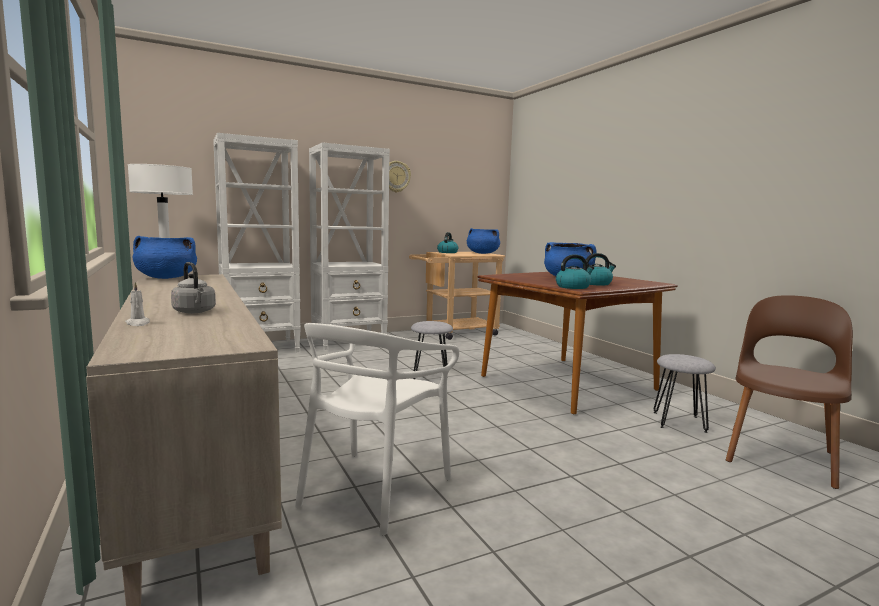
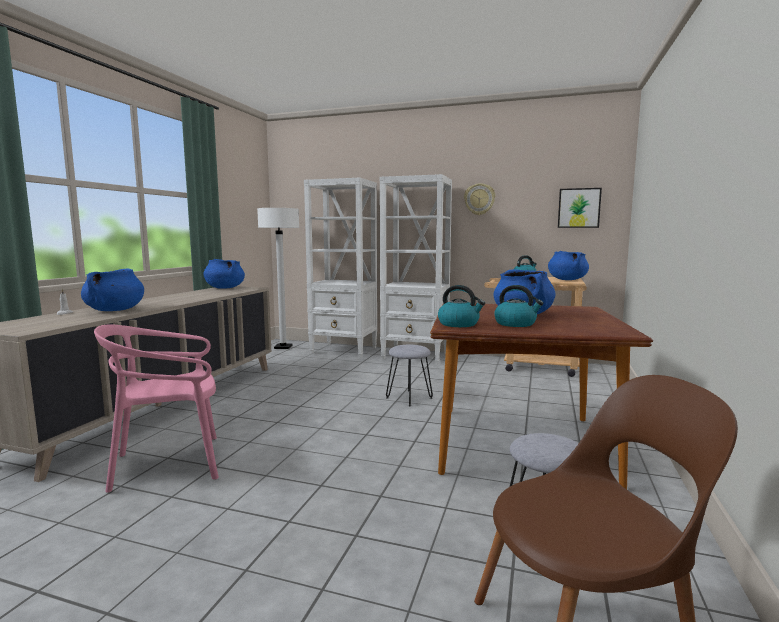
camera: 45 degrees right, 0 degrees up
grey kettle [171,262,216,313] -> blue cooking pot [81,268,144,311]
white chair [295,323,459,535] -> pink chair [94,324,219,493]
none -> picture [558,188,602,228]

